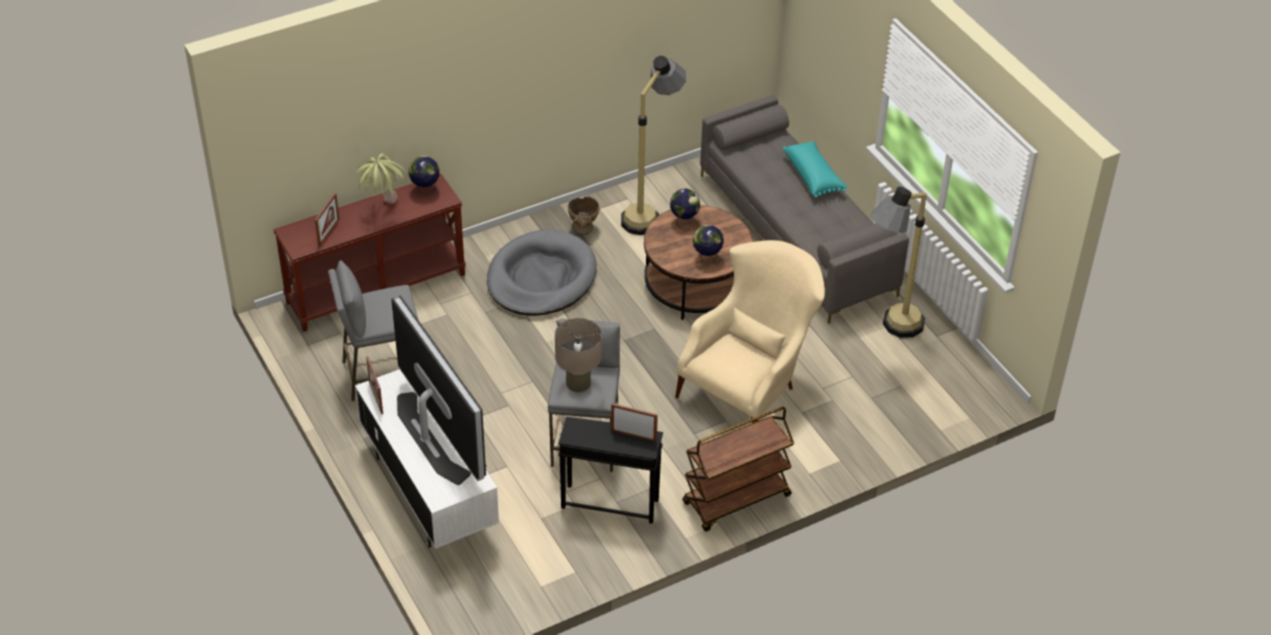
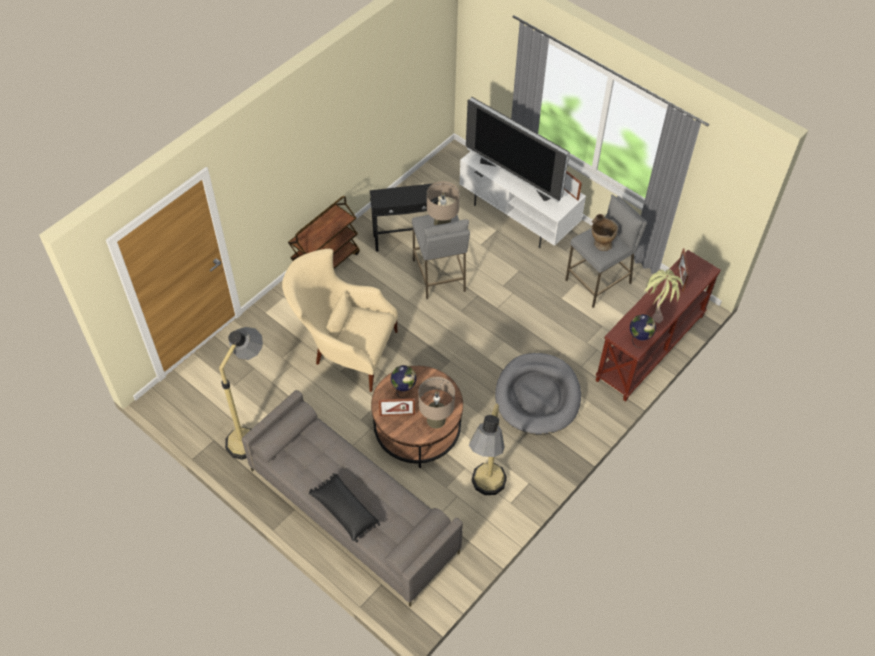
camera: 160 degrees right, 10 degrees up
beige vase [568,196,600,235] -> beige vase moved to [592,214,618,251]
picture frame [611,403,658,442] -> picture frame moved to [379,398,415,416]
globe [670,189,700,230] -> beige table lamp [418,376,455,429]
beige armchair [675,240,825,423] -> beige armchair turned 90 degrees clockwise [282,249,398,392]
turquoise pillow [783,141,847,198] -> black pillow [309,473,380,542]

